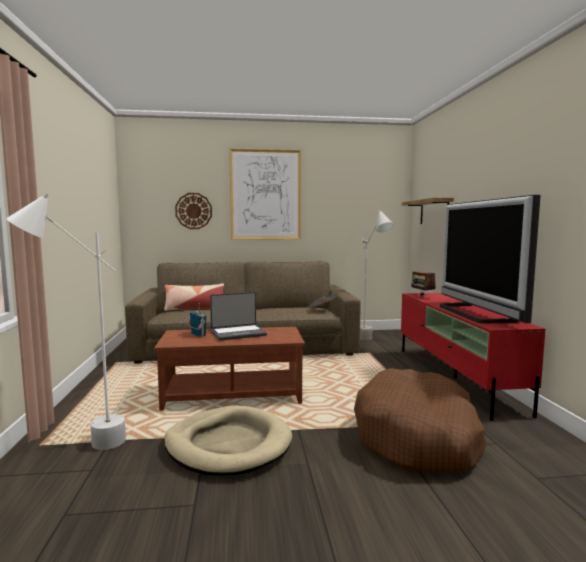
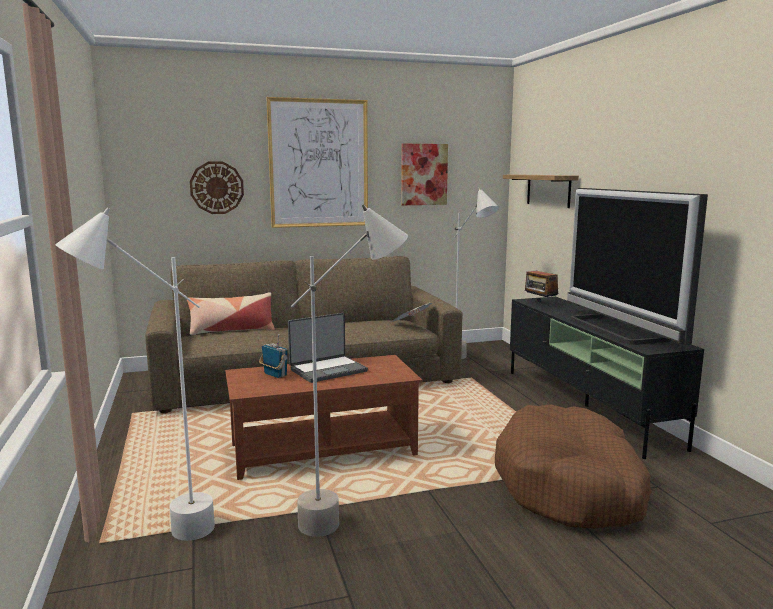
camera: 10 degrees left, 5 degrees up
beige dog bed [164,405,292,476] -> grey floor lamp [291,204,408,537]
red tv stand [401,293,545,421] -> black tv stand [510,297,704,459]
none -> picture [401,144,448,205]

